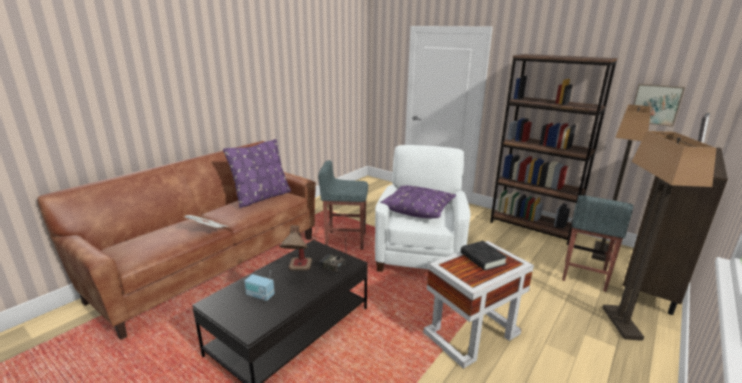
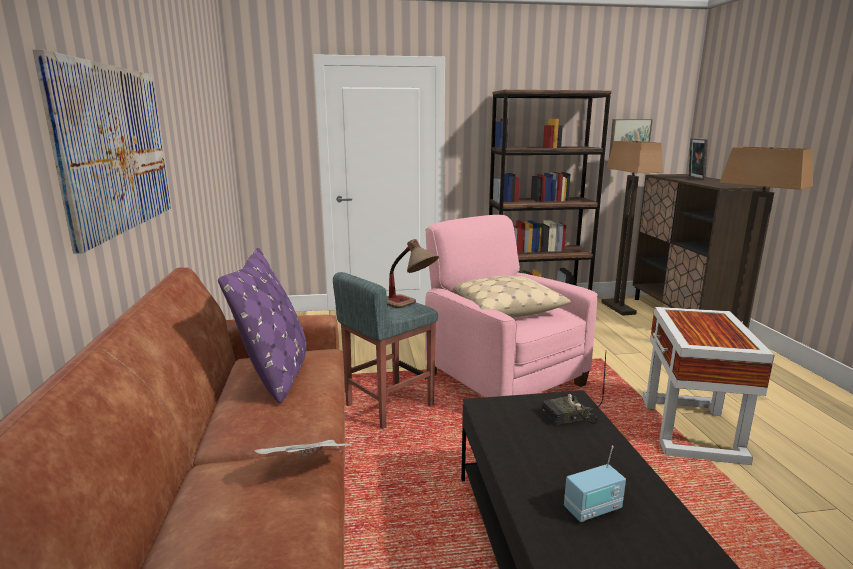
camera: 45 degrees left, 5 degrees down
table lamp [279,225,312,271] -> table lamp moved to [387,239,439,308]
white armchair [375,145,471,272] -> pink armchair [425,215,598,397]
purple pillow [380,186,456,218] -> beige pillow [454,276,571,317]
black book [461,241,507,271] -> none
grey stool [562,195,633,292] -> none
none -> picture [33,49,171,254]

